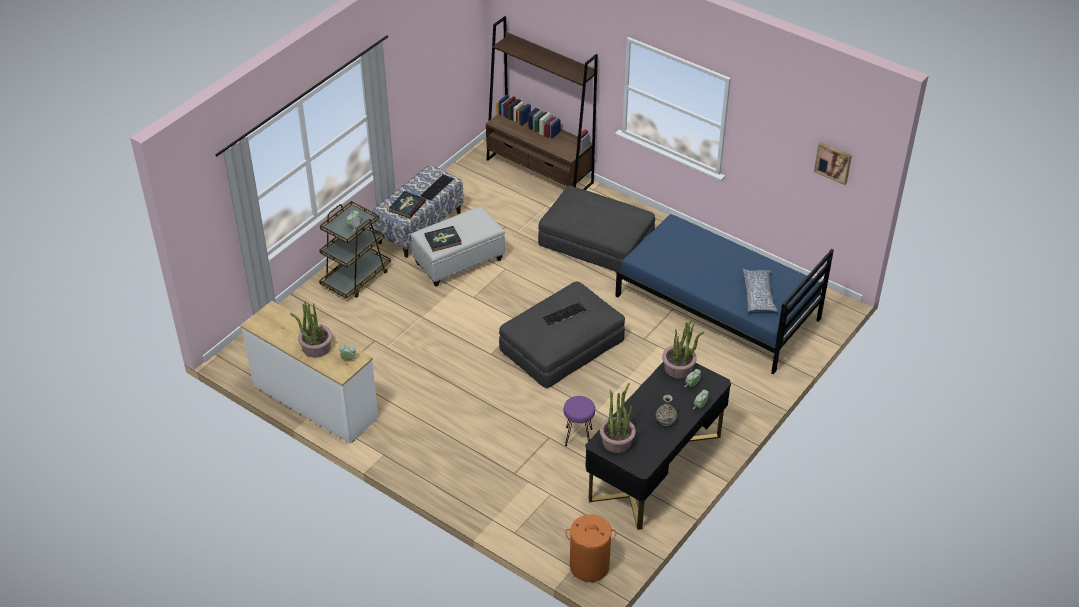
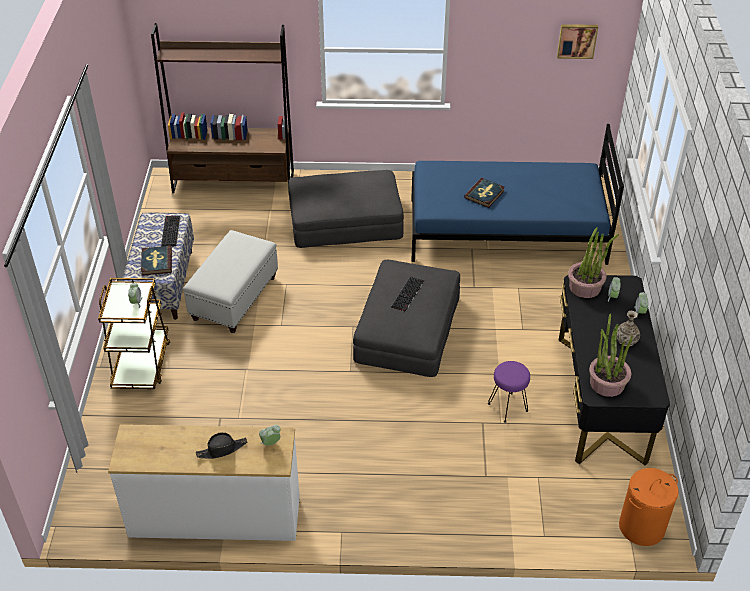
camera: 35 degrees left, 0 degrees up
potted plant [290,301,332,358] -> black hat [196,432,247,459]
book [425,226,461,252] -> book moved to [464,178,505,208]
pillow [743,269,778,312] -> none

